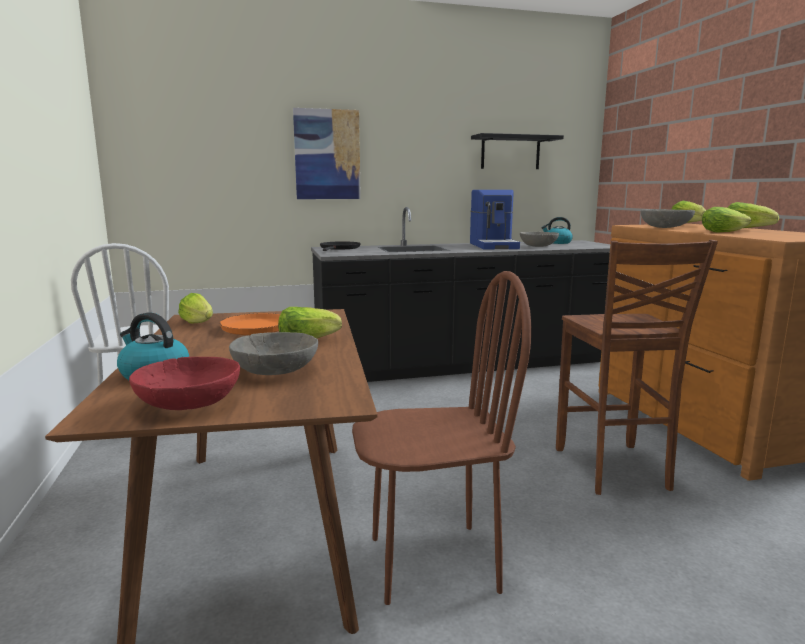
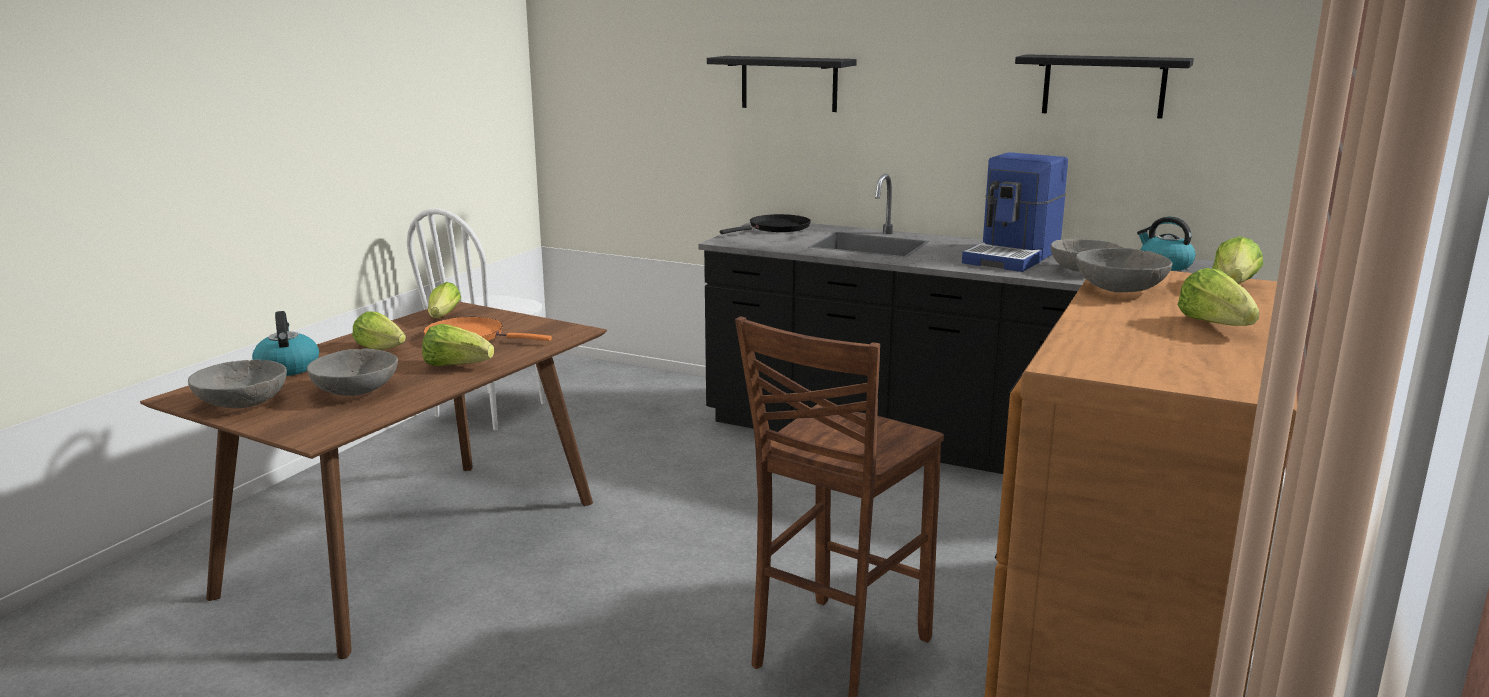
camera: 40 degrees right, 5 degrees up
red bowl [129,357,240,410] -> grey bowl [188,359,287,408]
picture [293,108,361,199] -> black shelf [707,56,857,112]
brown chair [352,271,531,605] -> none
lettuce [702,207,751,233] -> lettuce moved to [352,312,406,350]

